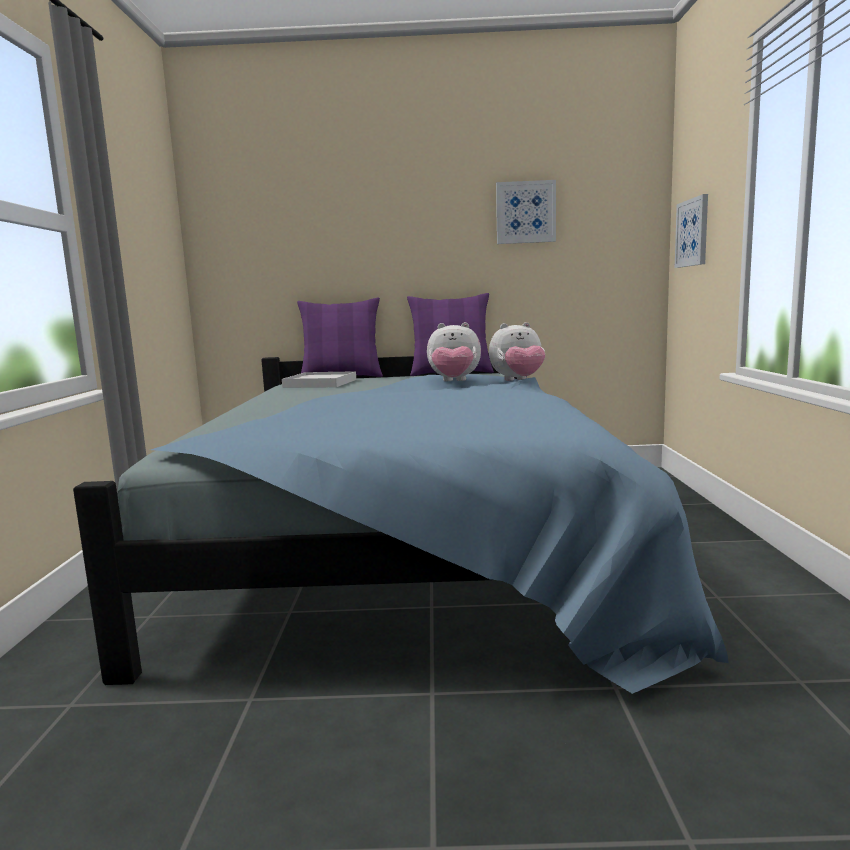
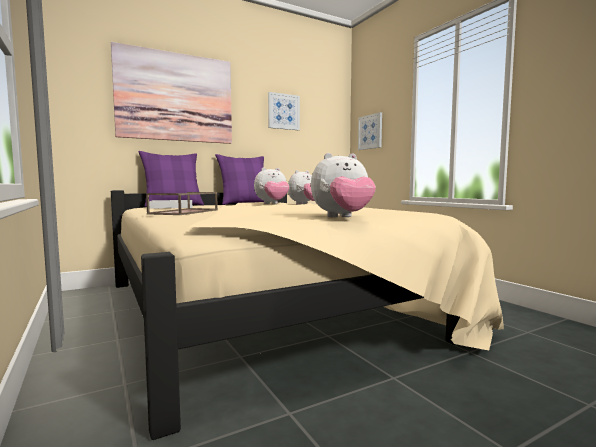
camera: 30 degrees left, 5 degrees down
blue bed [73,353,729,694] -> beige bed [111,190,504,440]
none -> picture [111,42,232,144]
none -> brown tray [146,192,218,215]
none -> plush toy [311,153,376,218]

